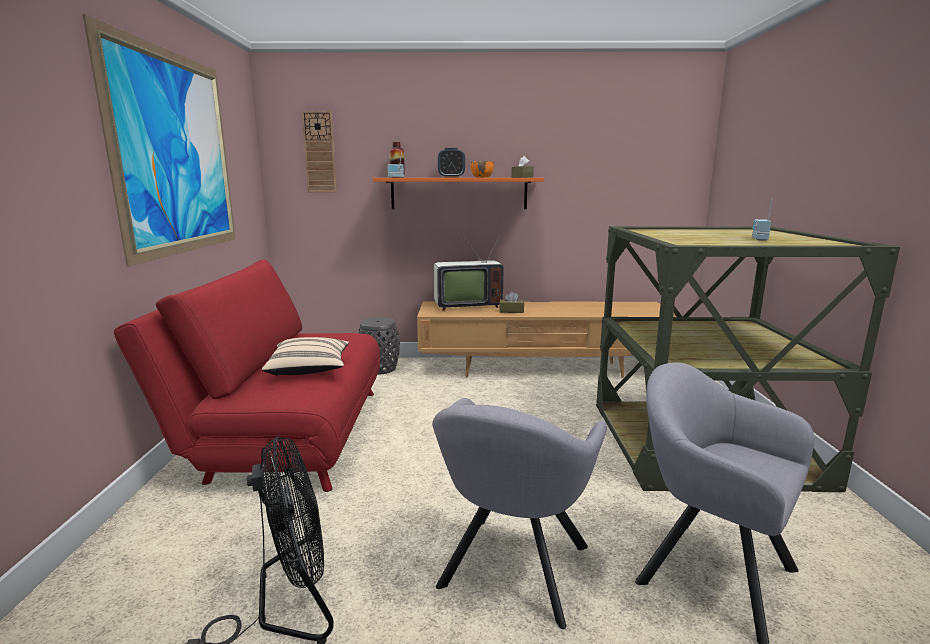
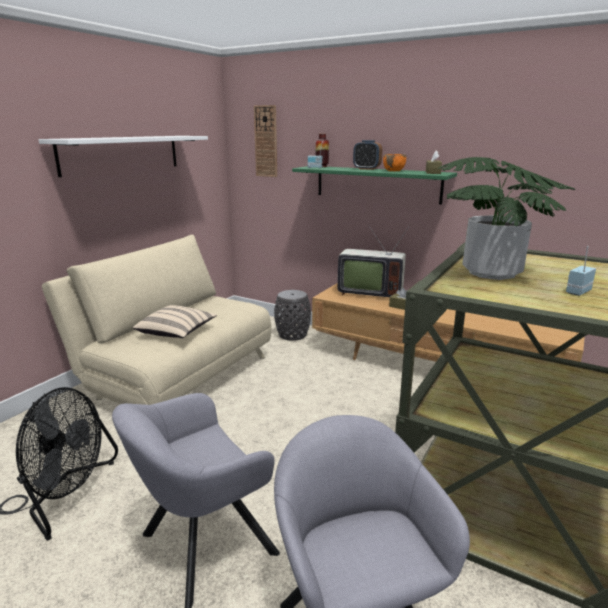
camera: 30 degrees right, 5 degrees up
picture [83,14,236,267] -> white shelf [39,136,208,177]
red sofa [114,259,380,492] -> beige sofa [42,235,271,405]
orange shelf [373,178,544,209] -> green shelf [292,166,457,205]
none -> potted plant [437,157,575,280]

